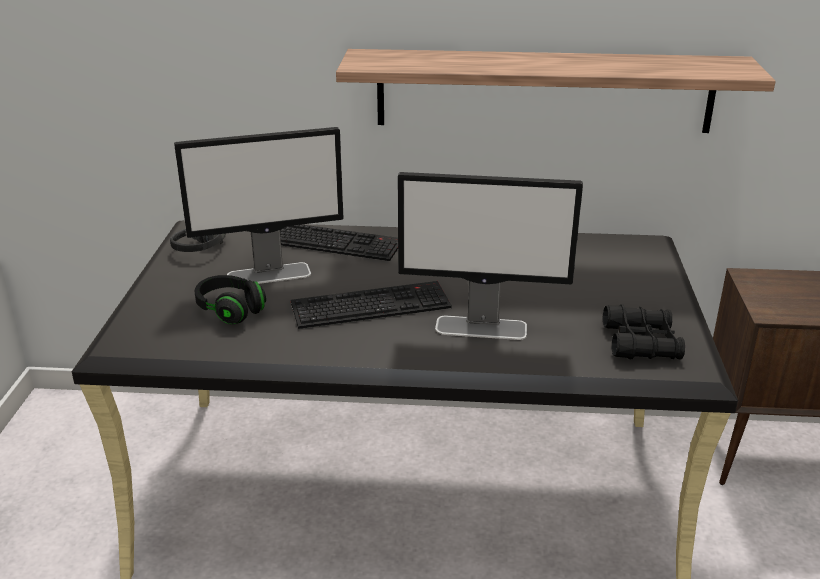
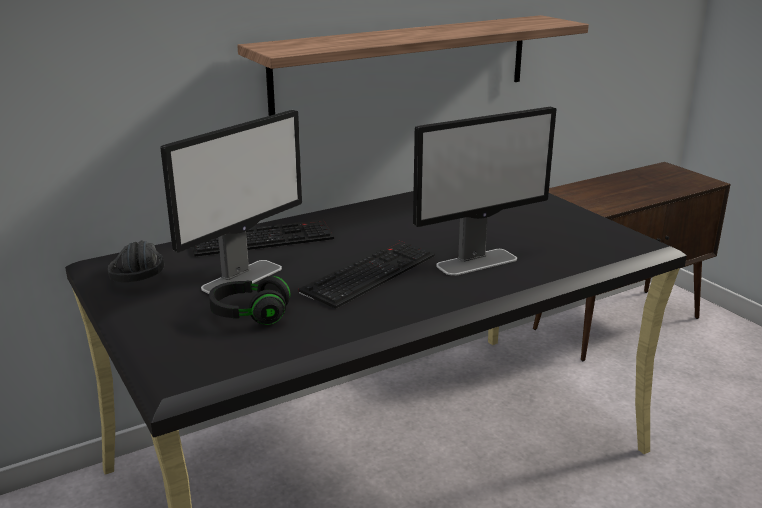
camera: 35 degrees left, 5 degrees down
black binoculars [603,304,685,359] -> none

